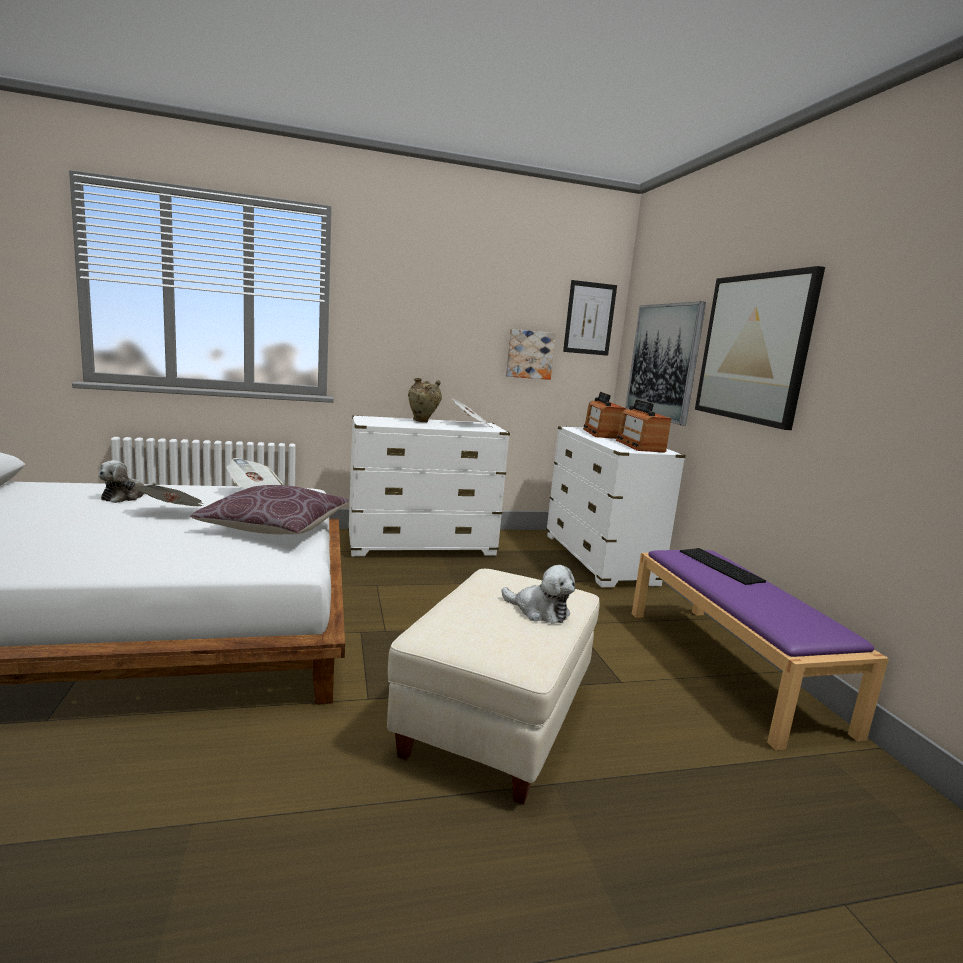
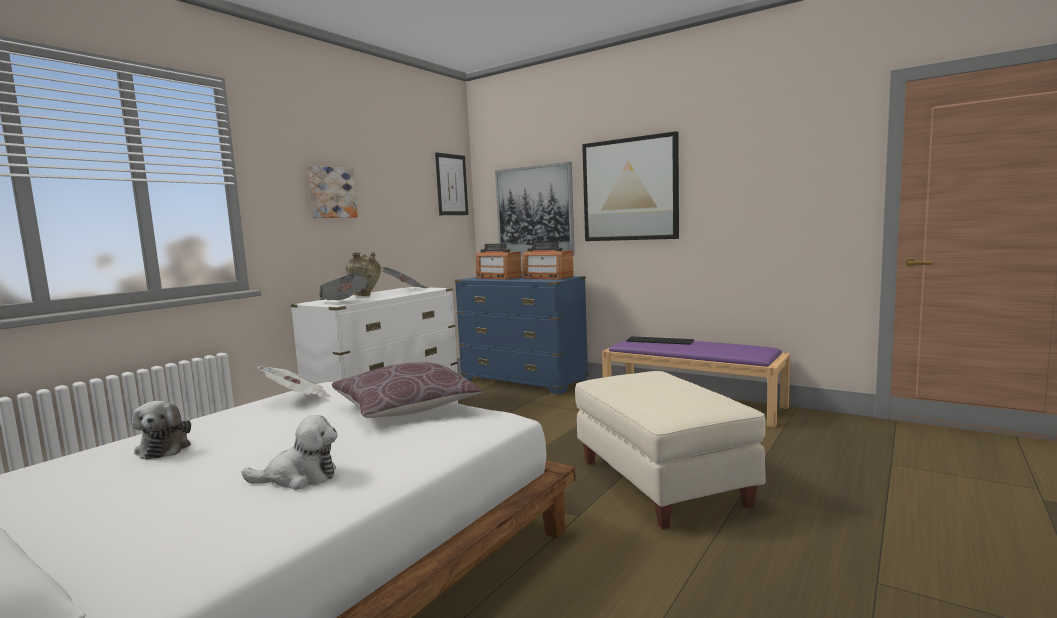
camera: 40 degrees left, 5 degrees down
newspaper [133,485,204,506] -> newspaper moved to [319,274,368,300]
plush toy [502,565,575,623] -> plush toy moved to [242,415,337,490]
picture [506,329,556,380] -> picture moved to [308,165,358,218]
white dresser [546,426,686,588] -> blue dresser [455,276,589,395]

